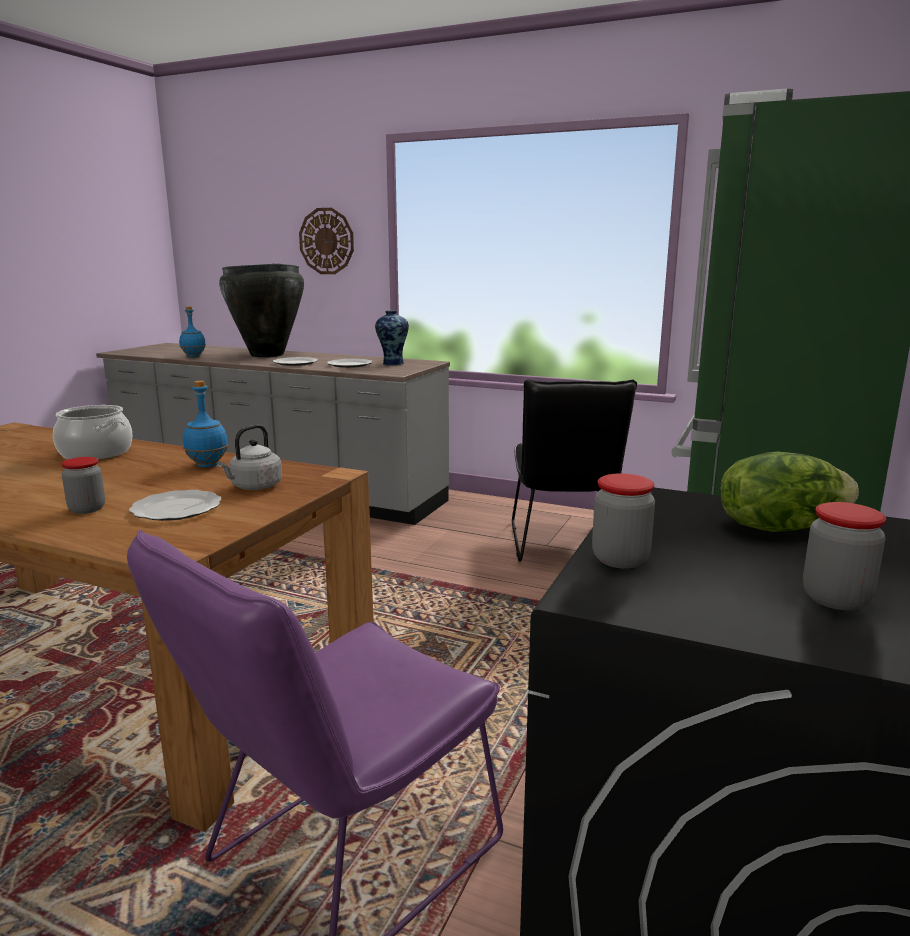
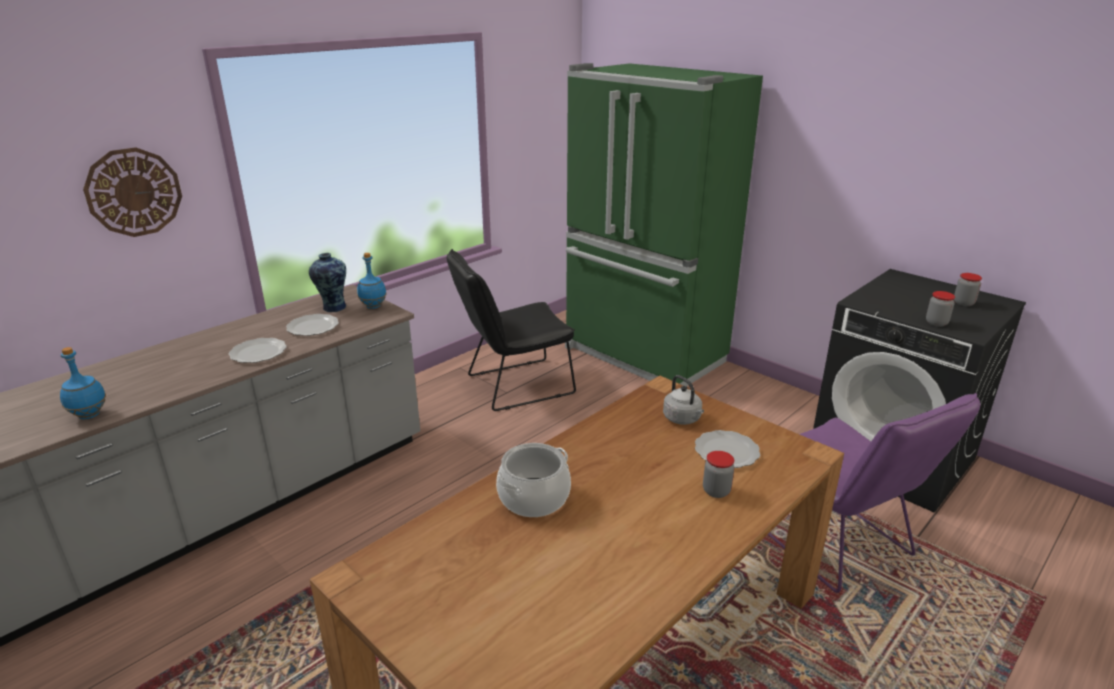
camera: 70 degrees left, 10 degrees up
blue bottle [183,381,228,467] -> blue bottle moved to [357,253,387,309]
black vase [219,263,304,357] -> none
black chair [512,379,637,562] -> black chair turned 135 degrees clockwise [447,249,576,411]
lettuce [720,451,859,532] -> none

